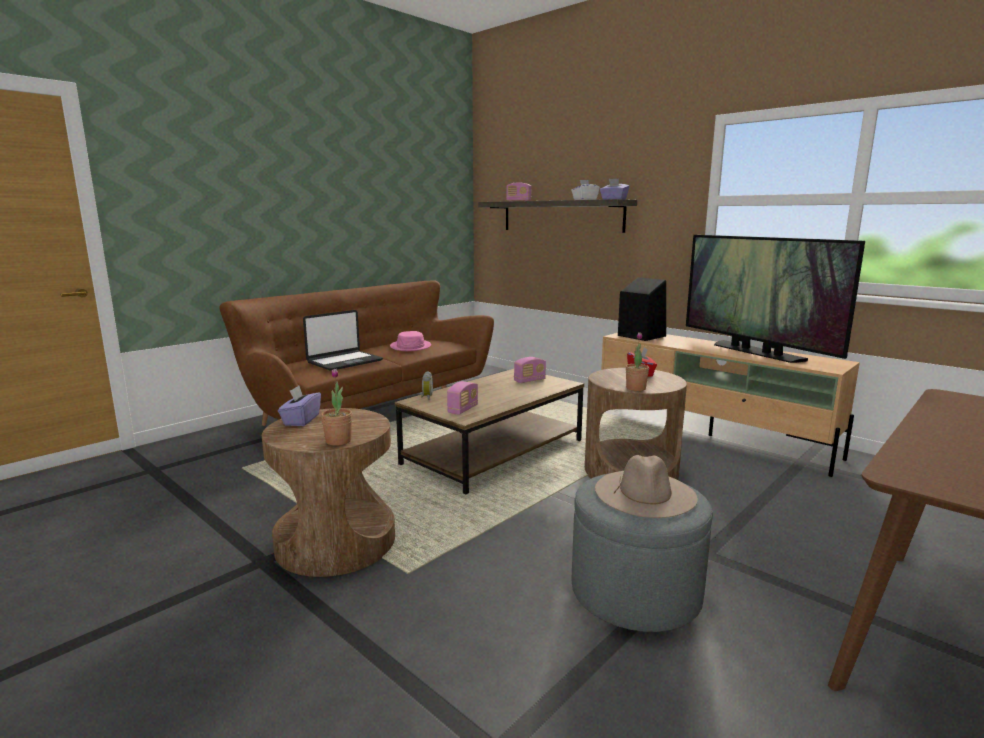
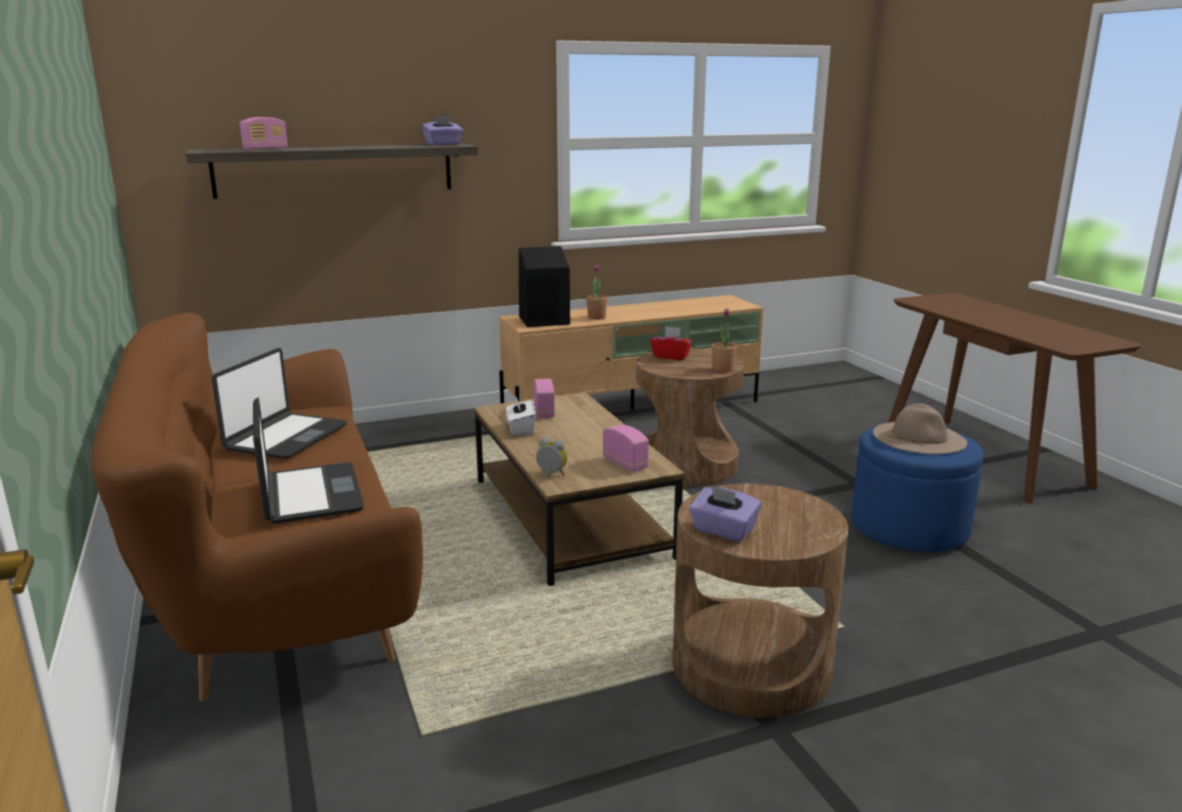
camera: 65 degrees left, 5 degrees up
potted plant [321,369,352,446] -> potted plant moved to [586,265,607,320]
pink hat [390,331,431,351] -> laptop [212,348,347,459]
white tissue box [571,180,600,200] -> white tissue box moved to [506,397,536,435]
grey ottoman [572,473,713,632] -> blue ottoman [852,427,984,552]
television [686,235,865,363] -> none

